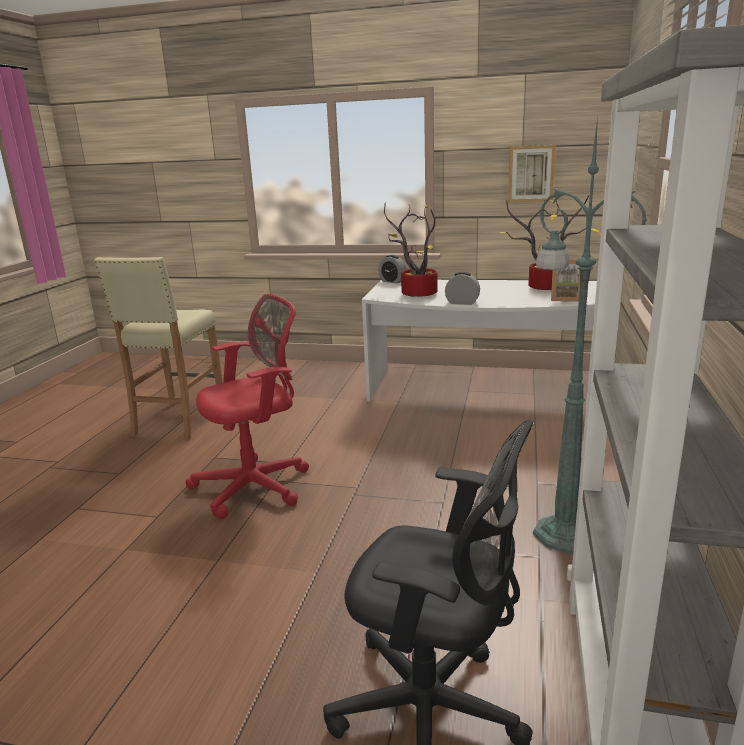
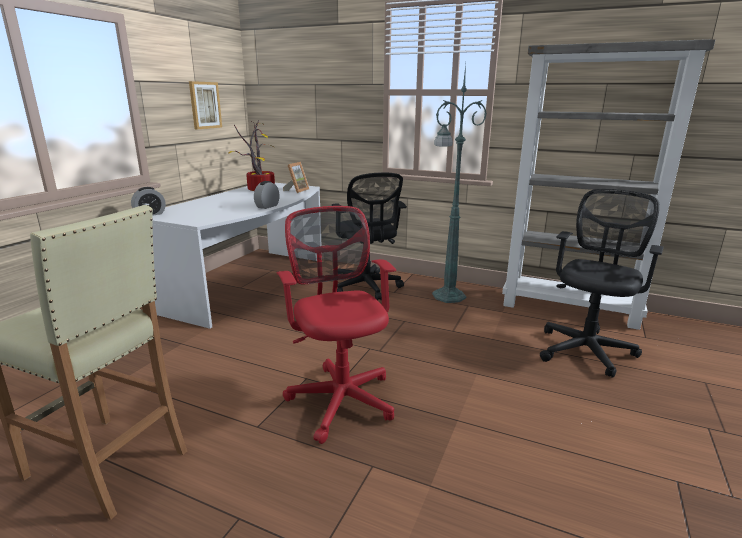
camera: 80 degrees left, 0 degrees up
potted plant [384,203,437,297] -> none
none -> black office chair [332,172,407,300]

